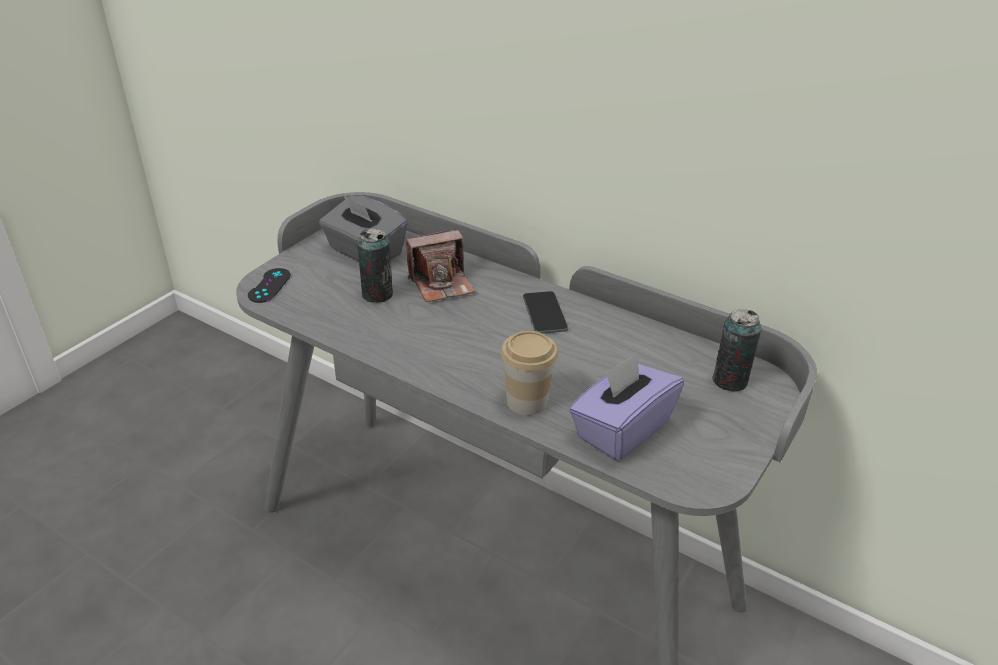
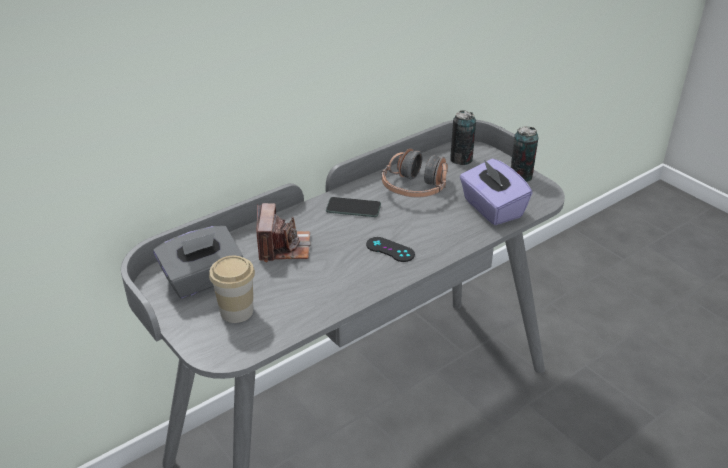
camera: 70 degrees left, 0 degrees up
black game controller [248,268,291,303] -> black game controller moved to [366,237,415,262]
can [357,228,393,303] -> can moved to [511,126,539,182]
cup [501,331,558,415] -> cup moved to [209,256,255,323]
none -> headphones [381,148,448,198]

